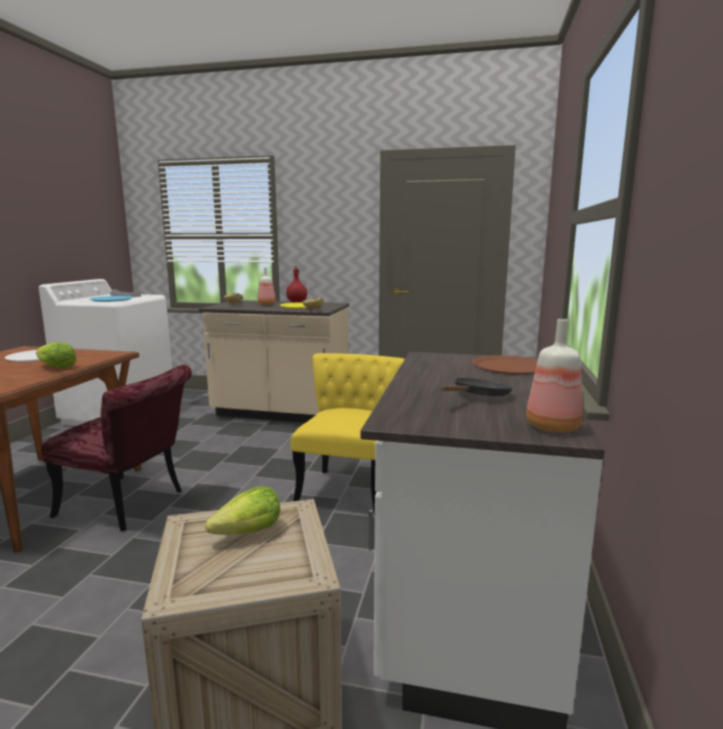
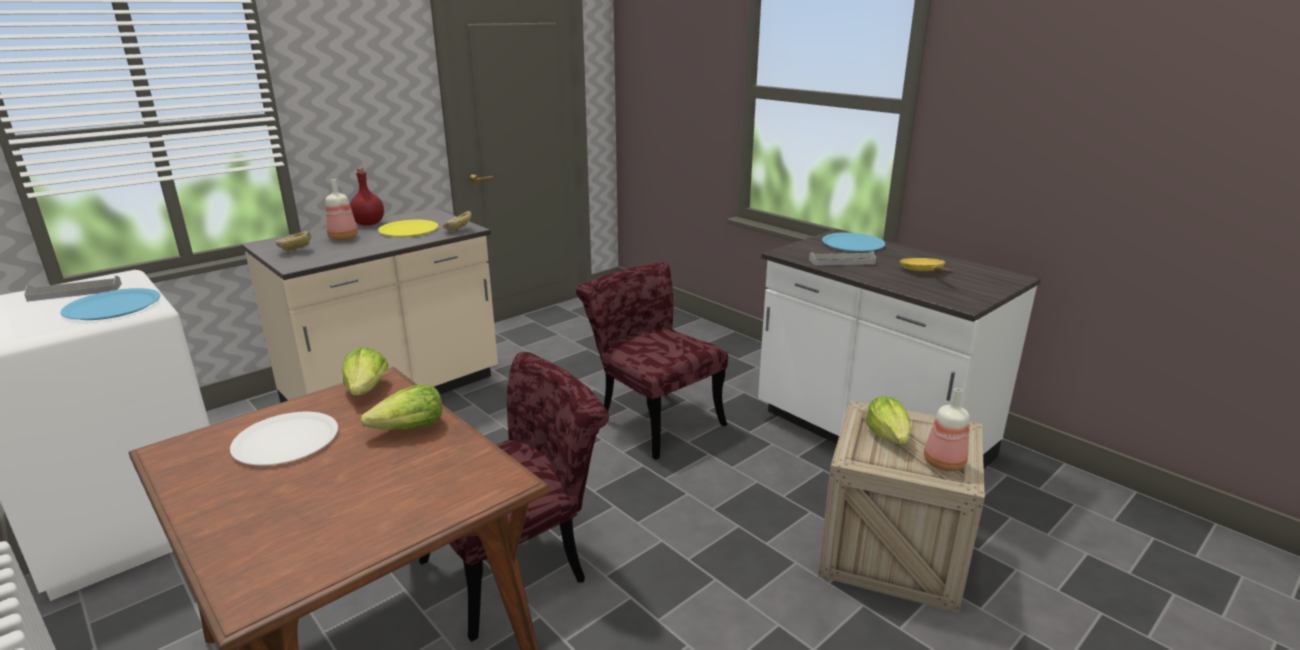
camera: 55 degrees left, 10 degrees up
yellow chair [291,353,405,516] -> red chair [576,262,728,460]
black frying pan [441,378,513,396] -> yellow frying pan [900,258,955,274]
brown plate [472,355,538,375] -> blue plate [822,232,885,252]
bottle [526,319,583,433] -> bottle moved to [924,388,970,471]
none -> lettuce [342,347,389,396]
none -> grey tray [809,251,876,266]

